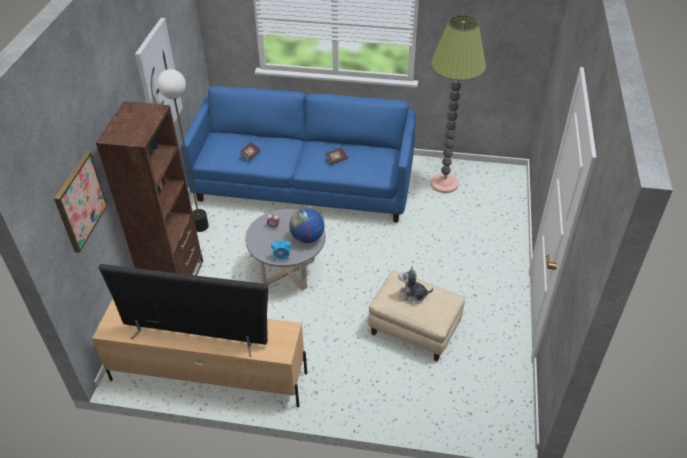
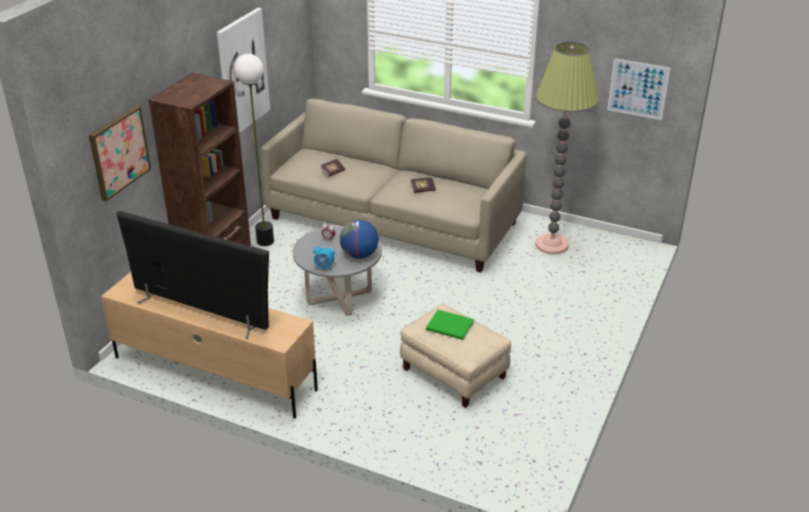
camera: 15 degrees right, 10 degrees down
blue sofa [181,86,416,222] -> beige sofa [260,99,527,272]
plush toy [398,266,433,304] -> green book [426,310,474,340]
none -> picture [607,58,670,120]

